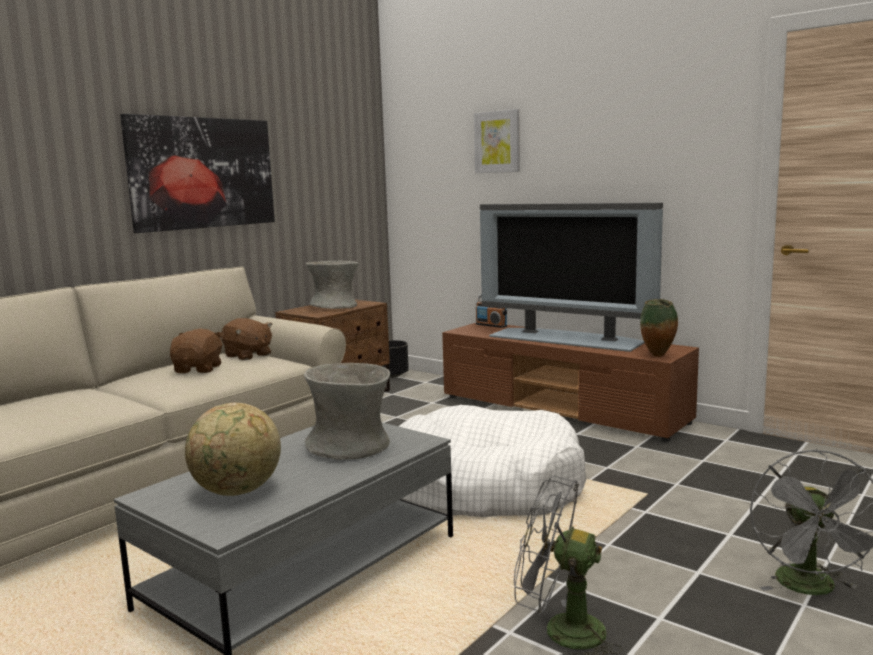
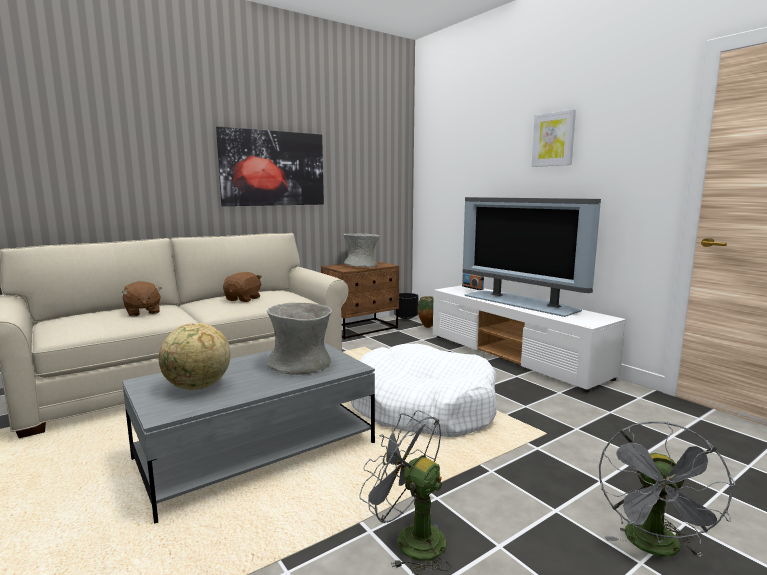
camera: 15 degrees right, 0 degrees up
brown plush toy [221,318,272,360] -> brown plush toy moved to [122,281,162,317]
brown tv stand [442,323,699,441] -> white tv stand [433,285,626,392]
picture [474,109,520,173] -> picture moved to [532,109,576,167]
vase [640,299,678,357] -> vase moved to [418,296,433,328]

